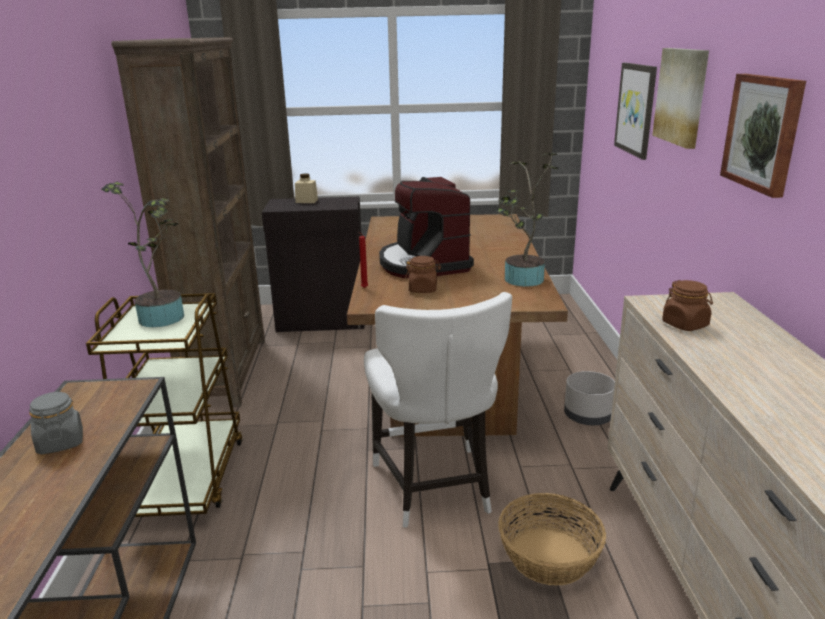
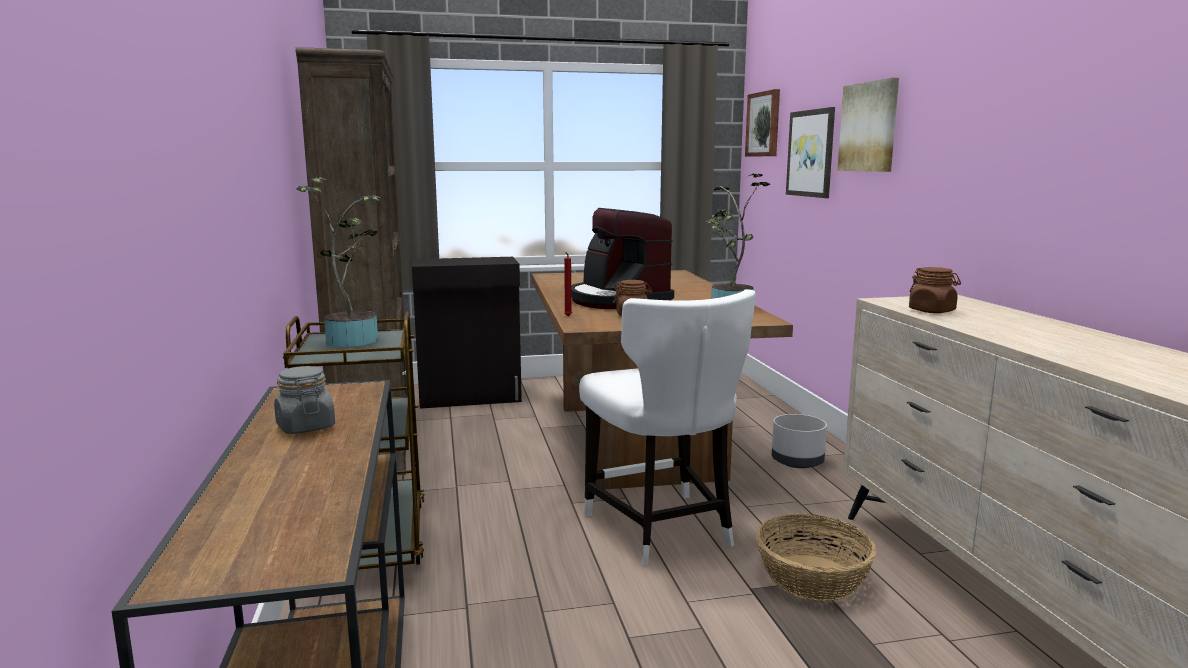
camera: 10 degrees left, 10 degrees down
beige jar [295,173,318,203] -> none
picture [720,74,806,198] -> picture moved to [745,89,780,157]

